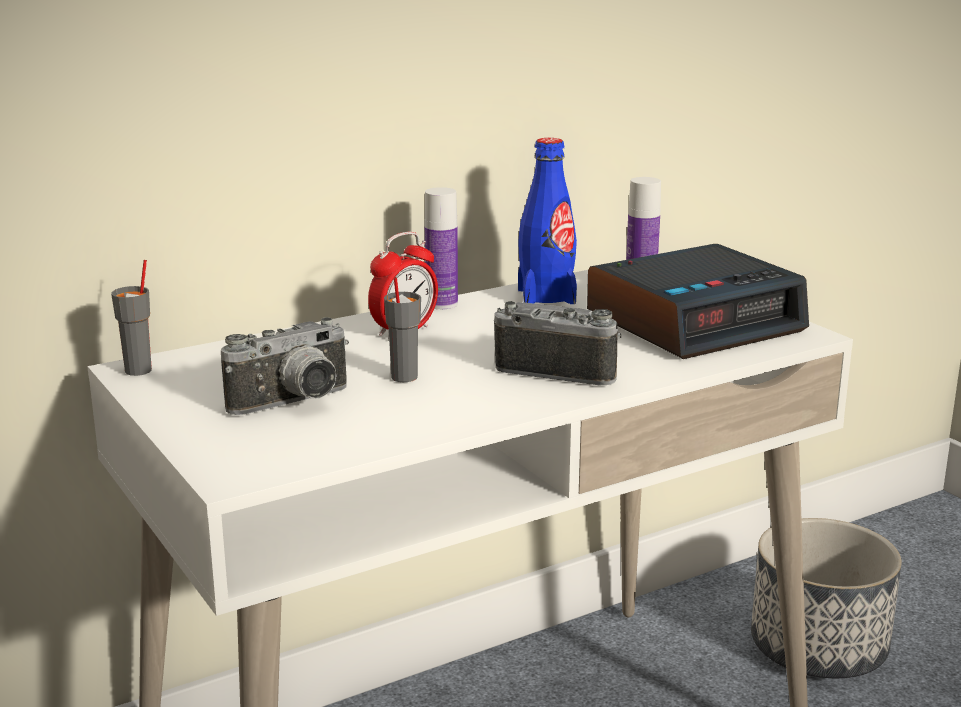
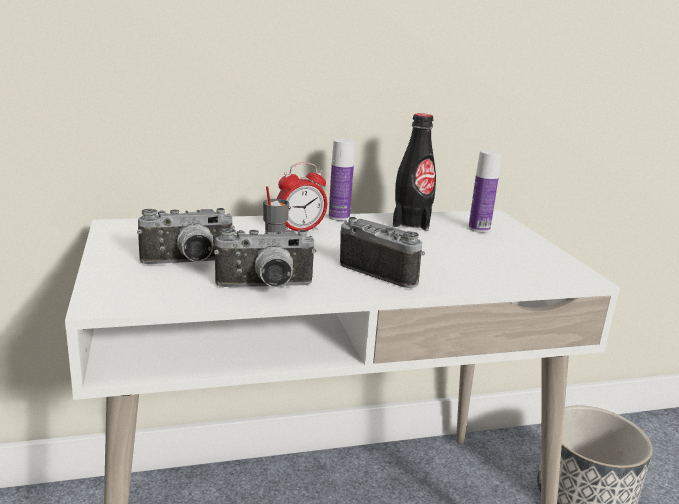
camera: 15 degrees right, 0 degrees up
grey cup [111,260,152,376] -> none
blue bottle [518,138,577,304] -> black bottle [393,113,436,231]
alarm clock [587,244,809,359] -> none
none -> camera [214,228,316,287]

